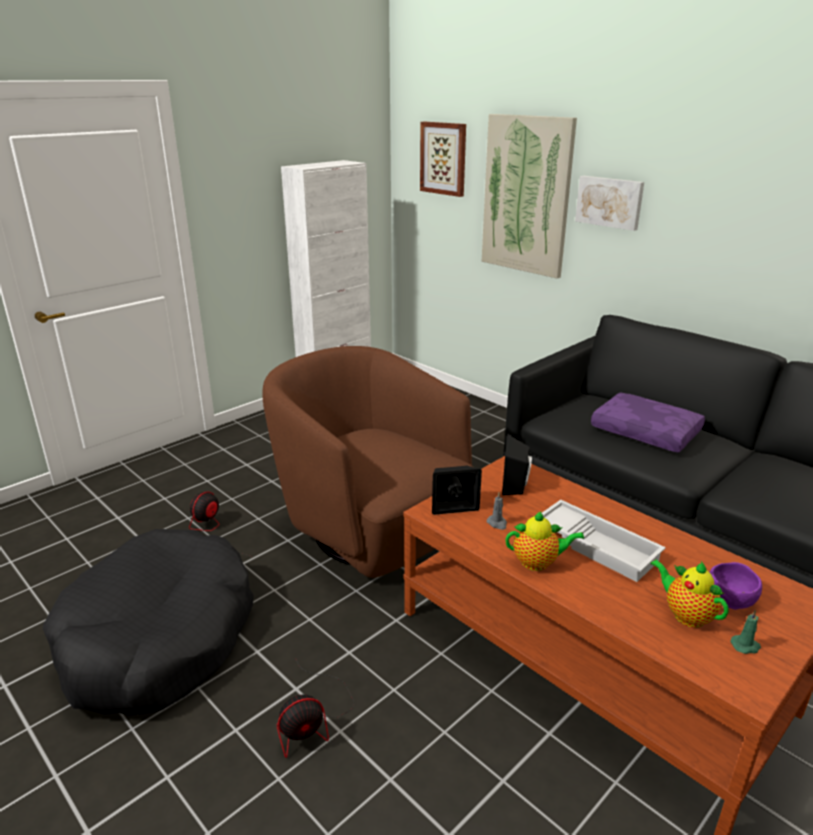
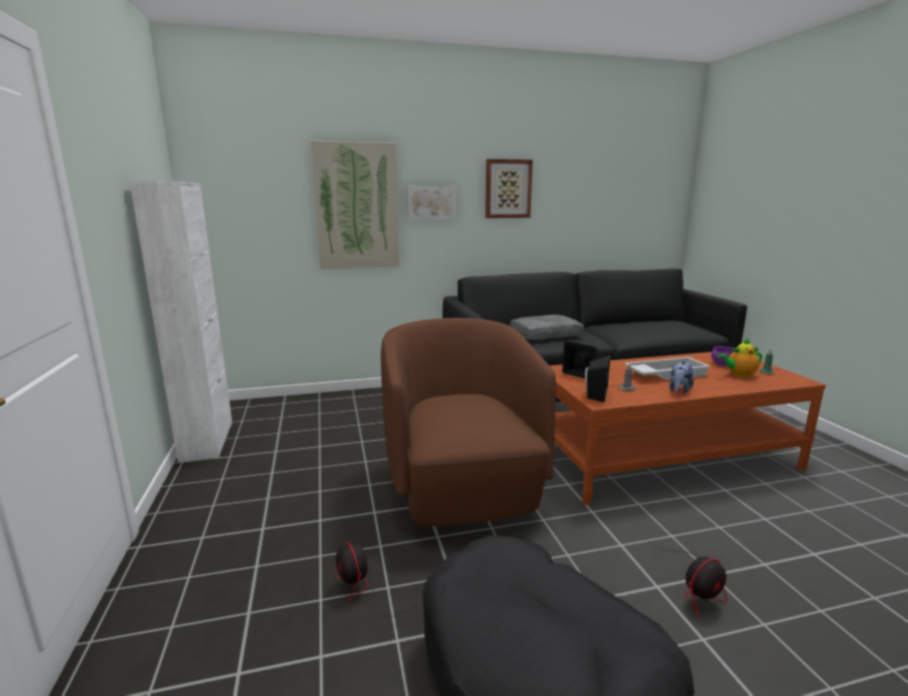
camera: 60 degrees left, 10 degrees down
brown armchair [262,346,473,578] -> brown armchair turned 90 degrees clockwise [381,318,556,526]
fan [277,658,354,758] -> fan turned 60 degrees clockwise [647,540,727,616]
picture [420,122,466,197] -> picture moved to [485,159,533,218]
teapot [505,511,585,571] -> plush toy [670,362,694,393]
purple pillow [591,393,705,453] -> grey pillow [510,315,584,340]

